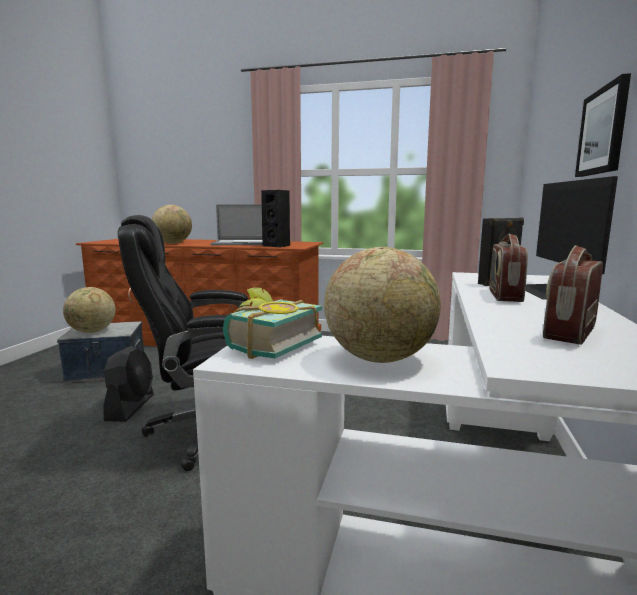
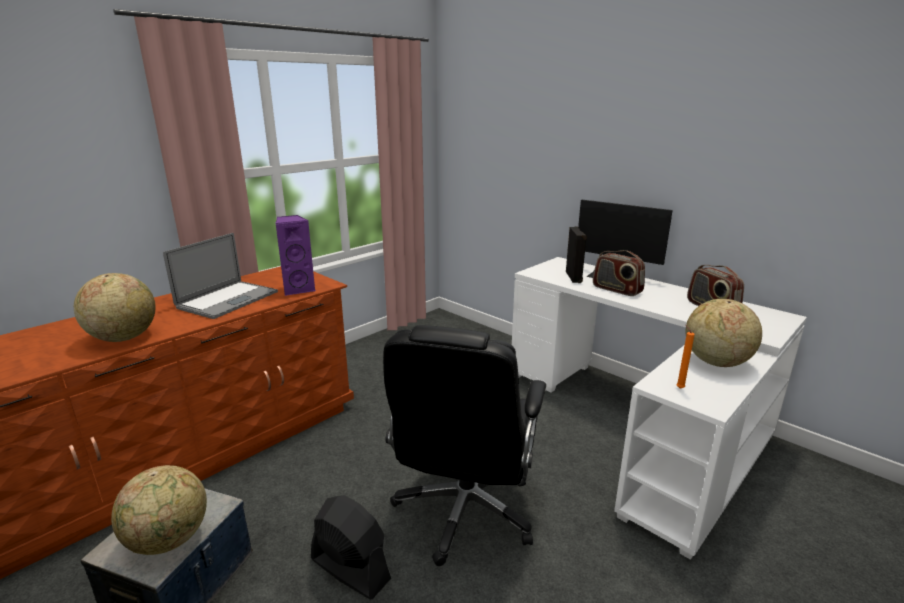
camera: 60 degrees left, 10 degrees up
book [223,287,322,359] -> orange candle [676,324,695,389]
black speaker [261,190,290,248] -> purple speaker [275,215,316,296]
picture [575,73,631,177] -> none

